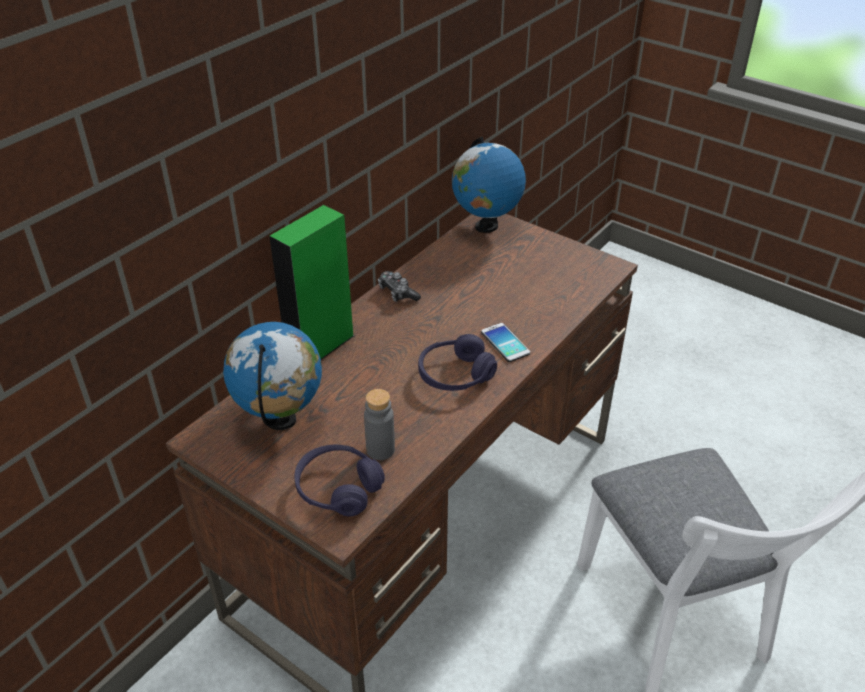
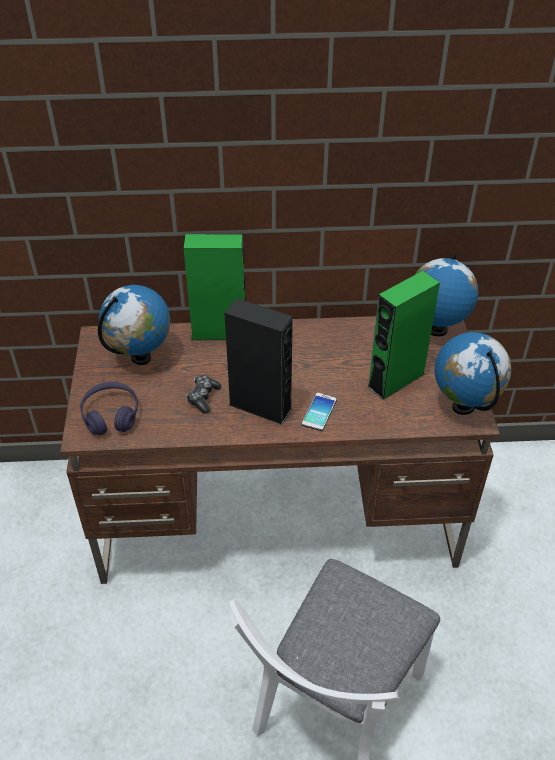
camera: 50 degrees right, 5 degrees up
grey bottle [364,389,395,460] -> none
game controller [378,271,421,302] -> game controller moved to [186,375,221,414]
purple headphones [418,334,497,391] -> black speaker [225,298,293,425]
none -> green speaker [368,271,440,400]
none -> globe [435,332,511,415]

